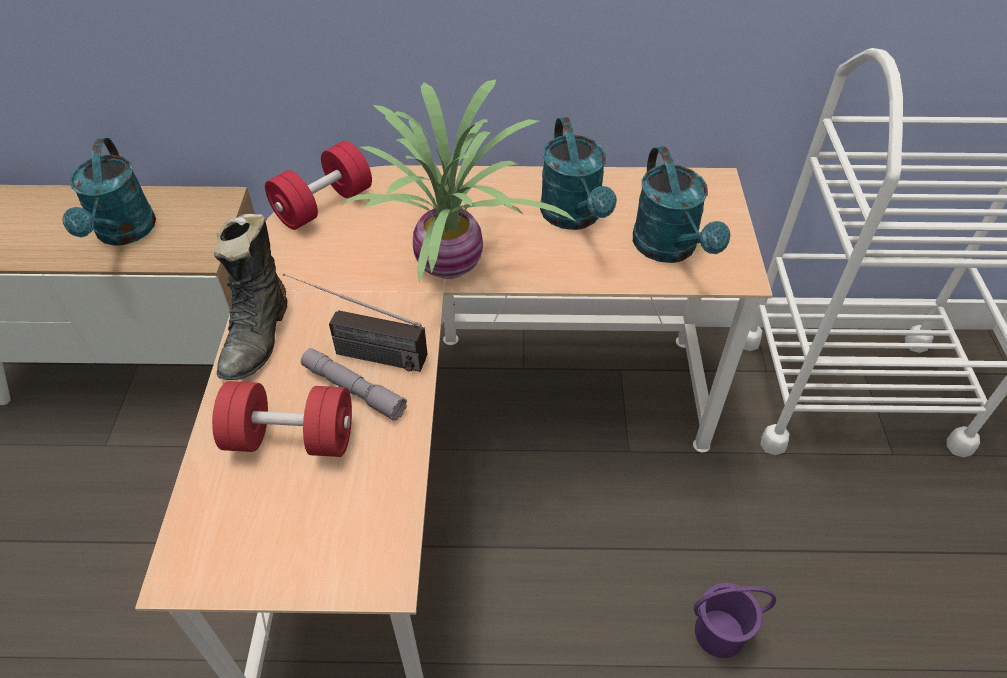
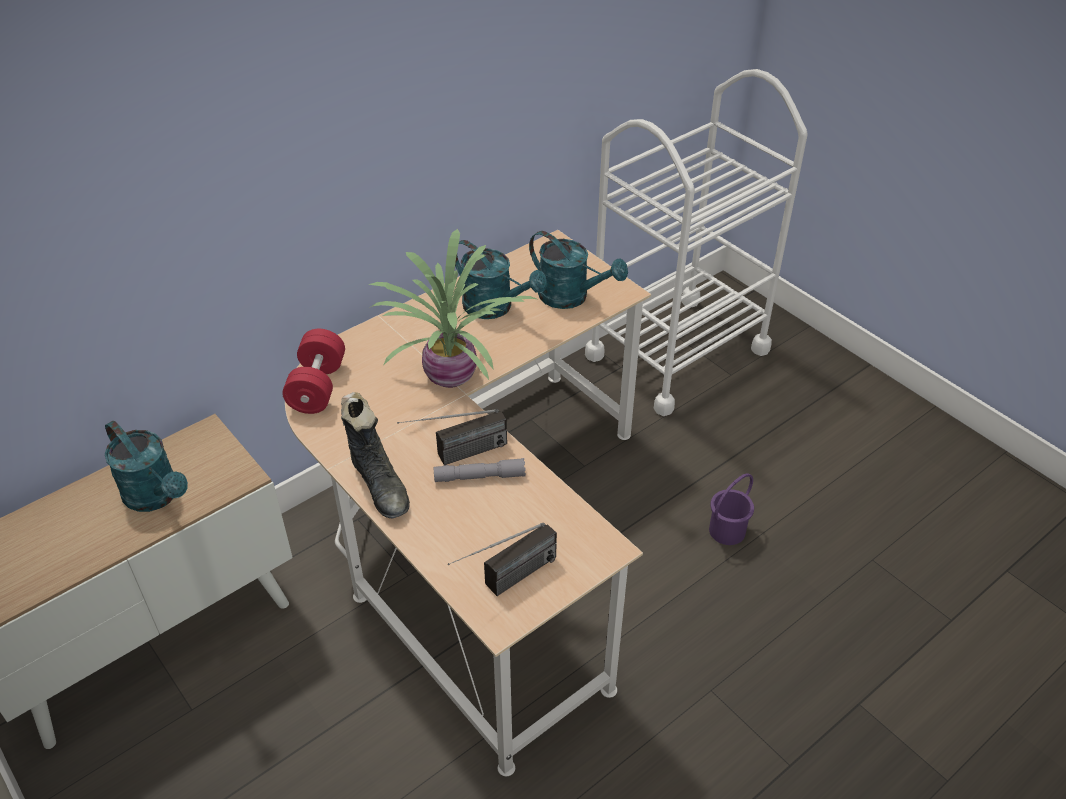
camera: 40 degrees left, 5 degrees down
red dumbbell [212,381,352,457] -> none
none -> radio [448,522,557,596]

